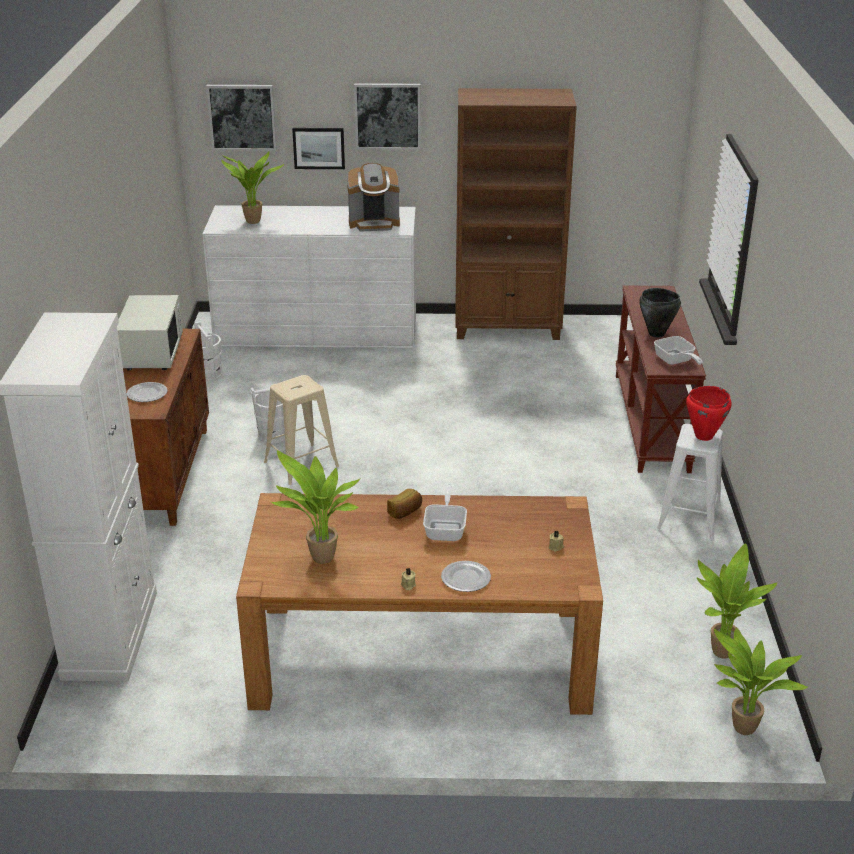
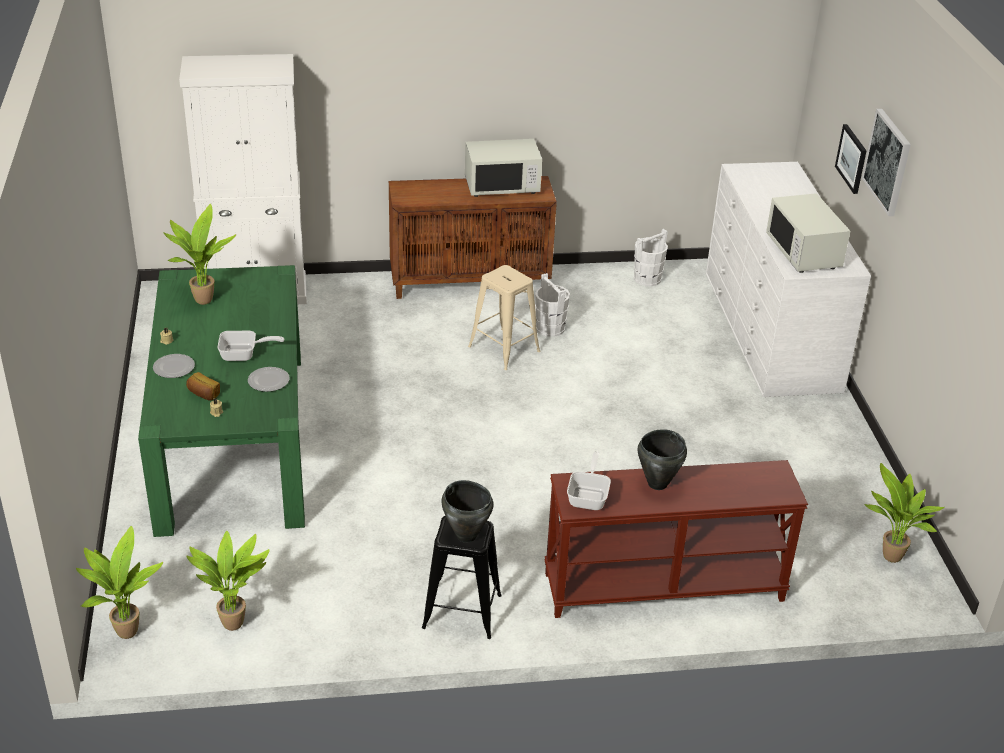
camera: 80 degrees right, 5 degrees up
plate [127,382,168,402] -> plate moved to [248,367,290,392]
picture [206,85,277,151] -> none
potted plant [221,151,284,224] -> potted plant moved to [864,463,945,563]
brown dining table [236,493,603,715] -> green dining table [138,265,305,537]
coffee machine [347,163,400,232] -> white microwave [766,193,850,273]
bread [387,489,422,519] -> bread moved to [186,372,220,401]
brown bookcase [455,88,577,340] -> none
frying pan [654,336,702,365] -> frying pan turned 135 degrees clockwise [567,451,611,510]
white stool [657,424,723,540] -> black stool [422,516,502,639]
red cooking pot [686,386,731,441] -> black cooking pot [441,480,493,543]

